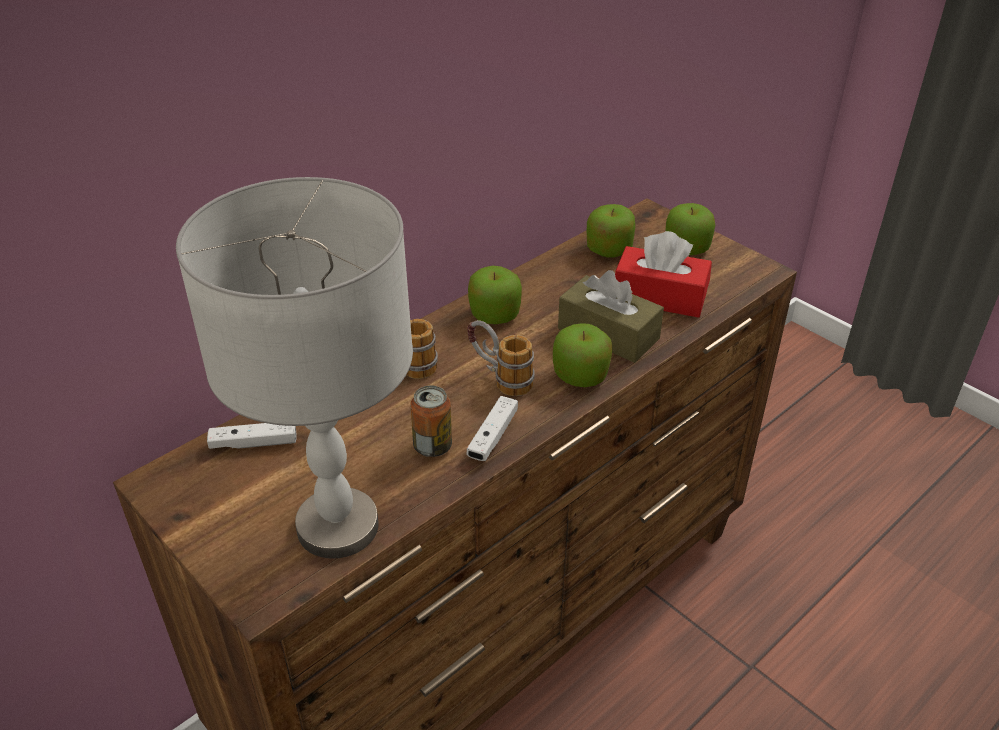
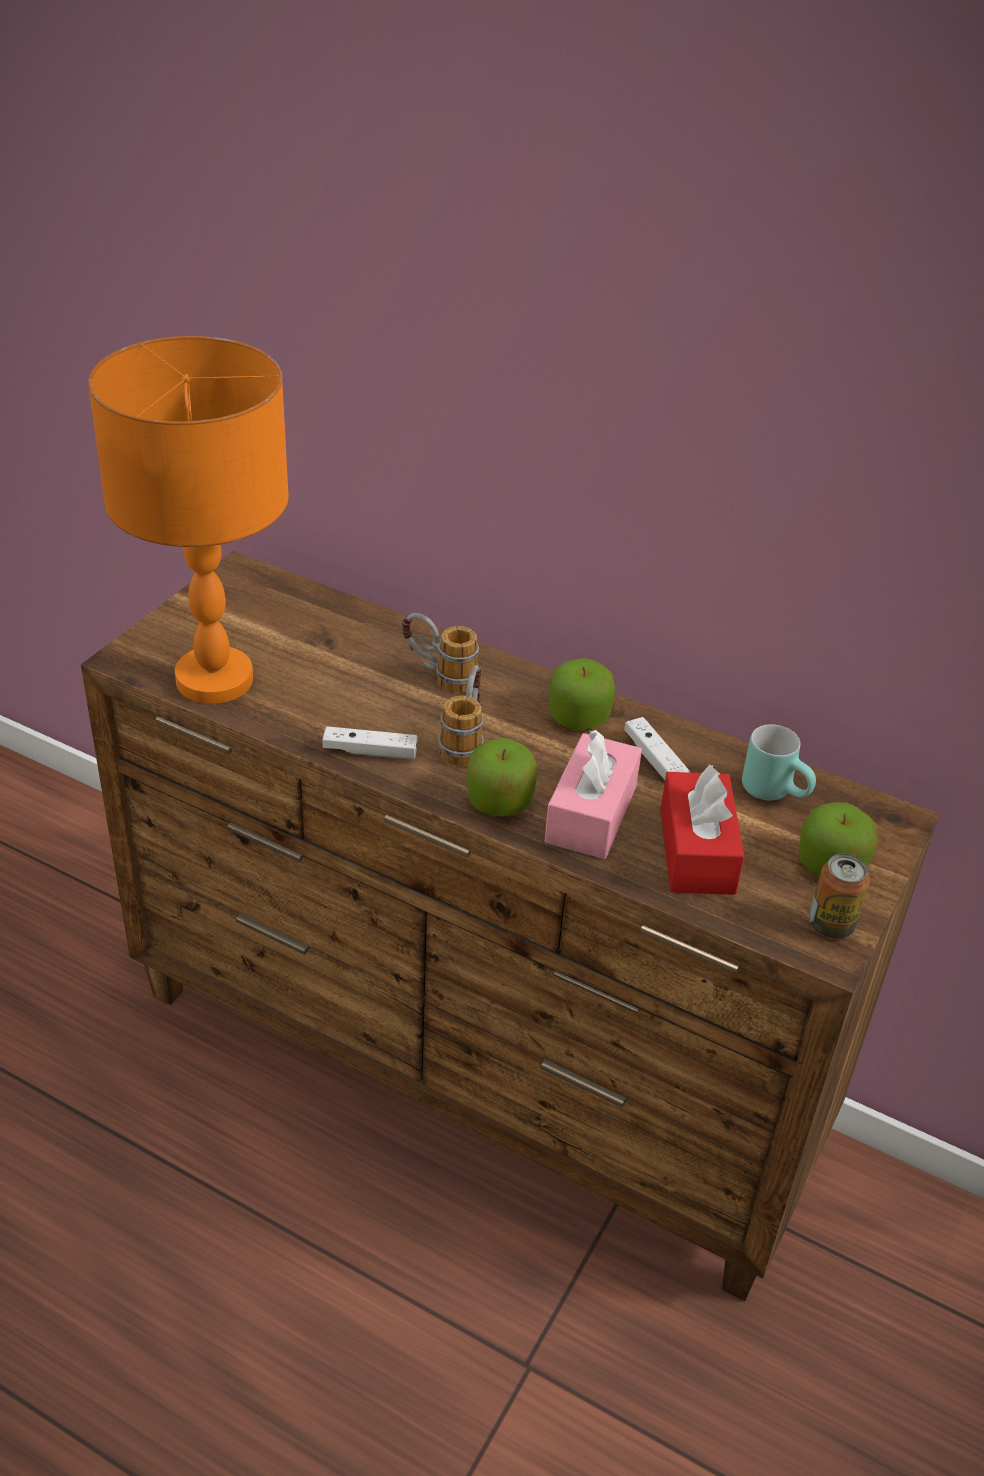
camera: 70 degrees right, 0 degrees up
grey table lamp [176,177,413,559] -> orange table lamp [88,336,289,704]
white game controller [207,423,297,449] -> white game controller moved to [624,717,690,780]
can [410,385,452,457] -> can moved to [809,853,870,939]
brown tissue box [558,270,664,363] -> pink tissue box [544,730,642,859]
apple [587,204,635,258] -> turquoise mug [742,724,816,800]

